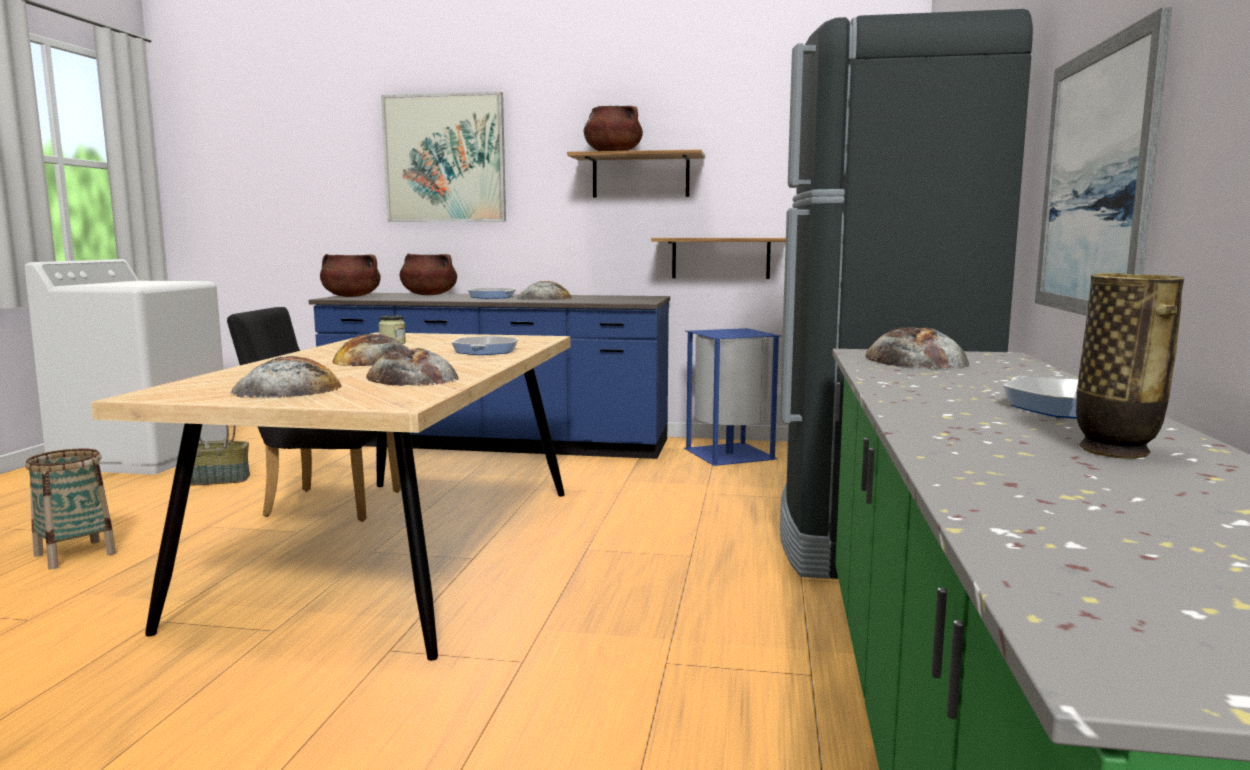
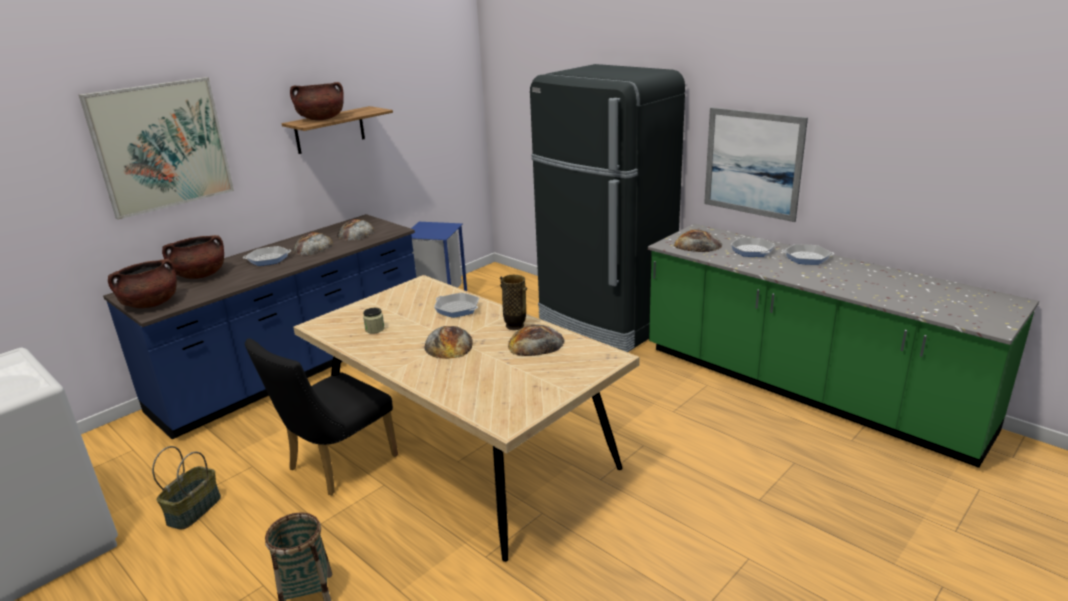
camera: 55 degrees left, 15 degrees up
bread [230,356,342,398] -> bread moved to [336,219,375,241]
shelf [651,238,786,279] -> none
vase [1076,273,1184,458] -> vase moved to [500,275,527,330]
none -> frying pan [730,237,775,257]

